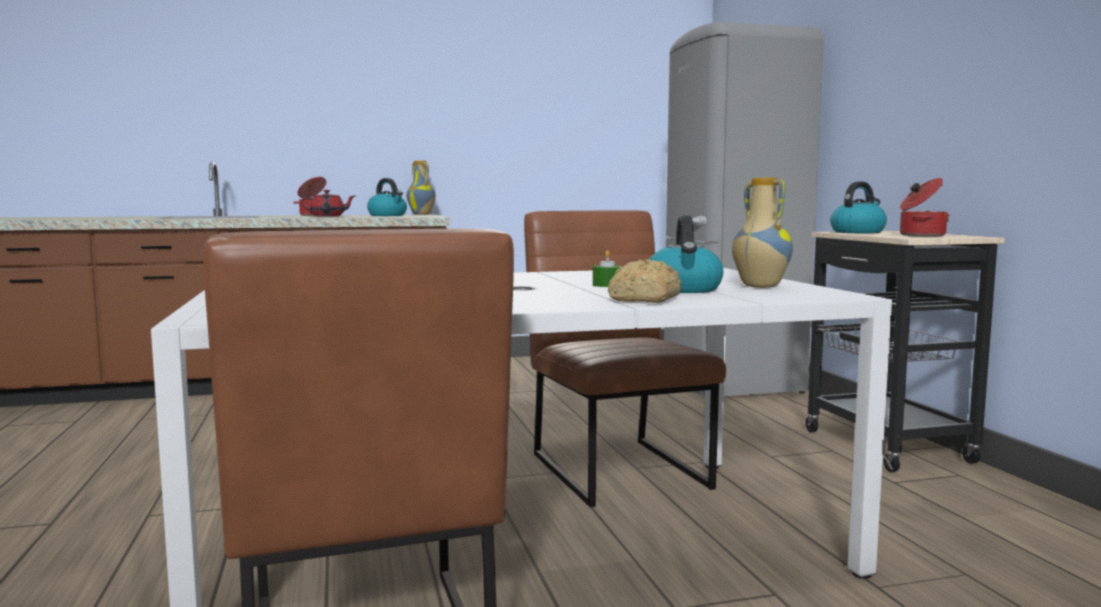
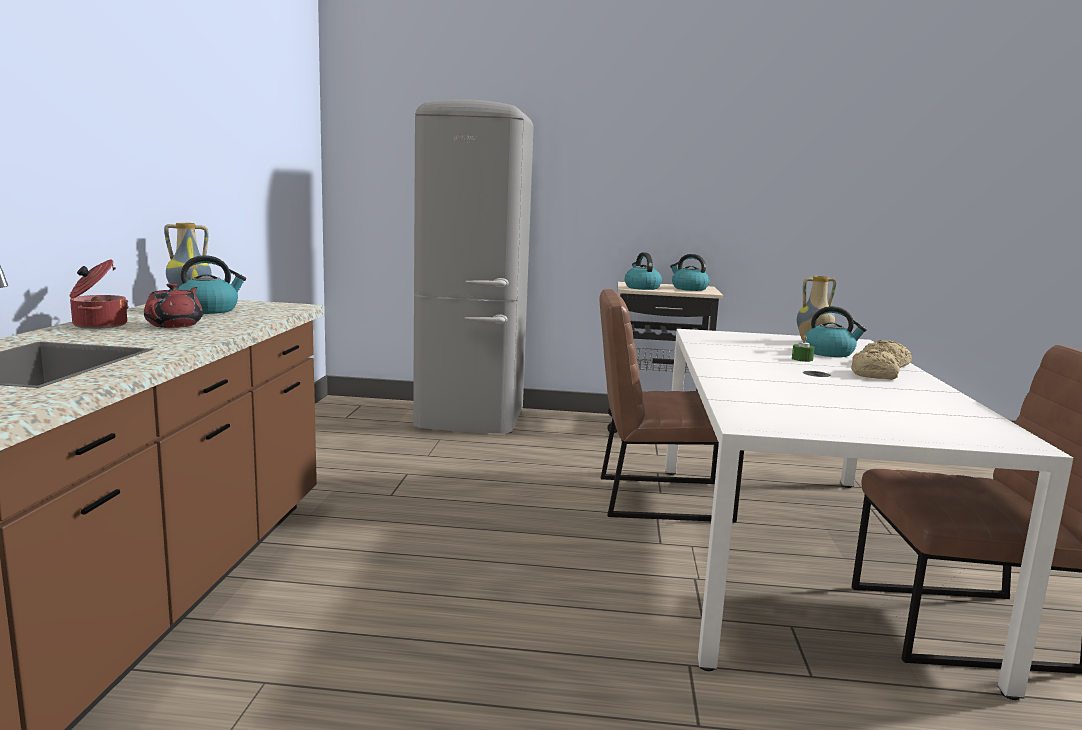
camera: 70 degrees left, 5 degrees up
cooking pot [900,178,949,236] -> kettle [670,254,709,291]
none -> bread [851,348,901,380]

